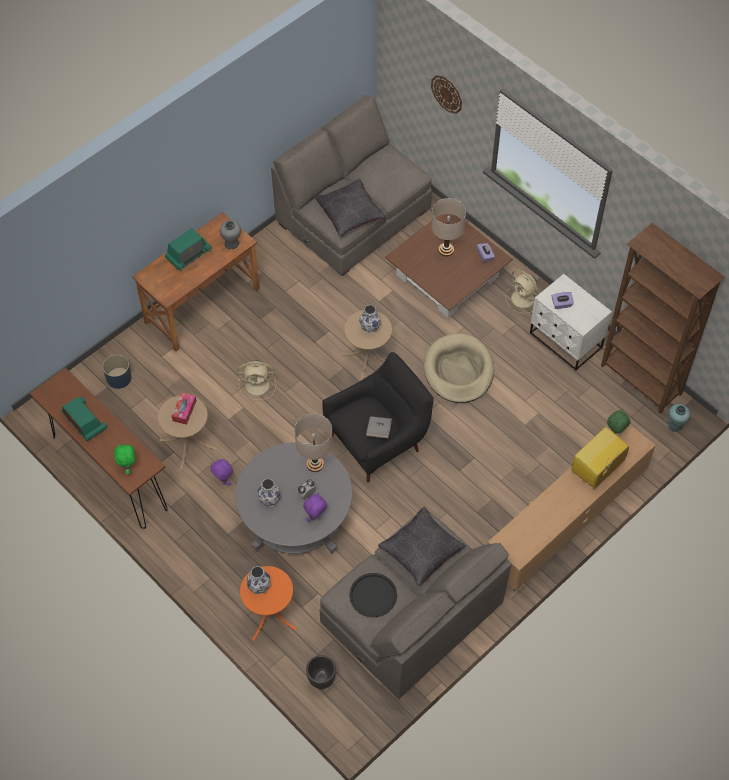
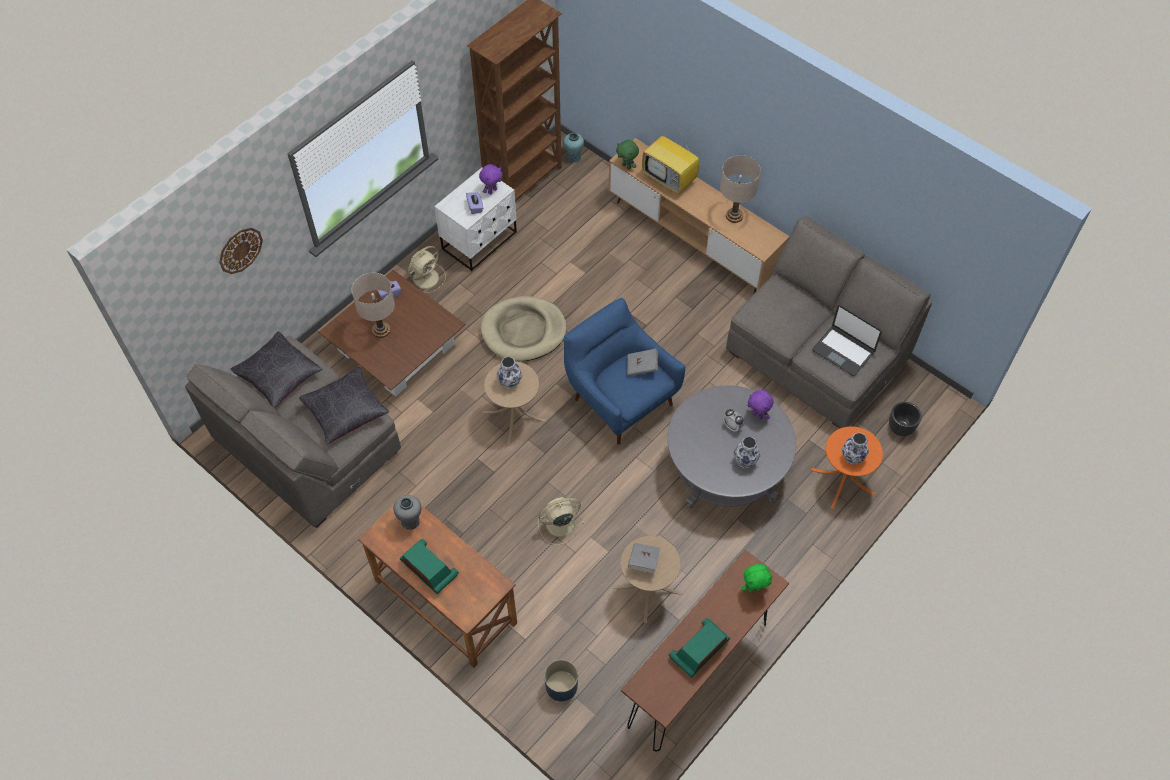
camera: 95 degrees left, 0 degrees up
tissue box [172,392,196,425] -> grey book [628,543,660,573]
purple plush toy [211,459,233,485] -> purple plush toy moved to [479,164,502,194]
beige fan [237,360,276,400] -> beige fan turned 105 degrees counterclockwise [538,497,584,545]
beige table lamp [294,414,333,472] -> beige table lamp moved to [720,155,761,223]
black armchair [322,352,434,483] -> blue armchair [564,298,685,445]
black tray [349,573,397,617] -> laptop [812,304,882,376]
black pillow [378,507,466,586] -> black pillow moved to [231,331,323,408]

